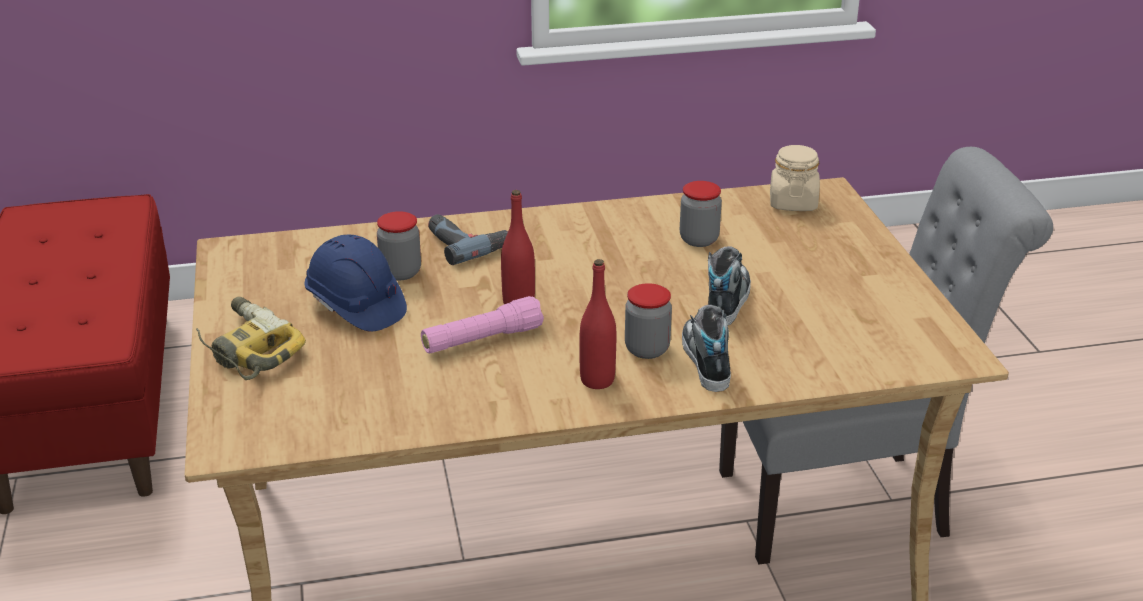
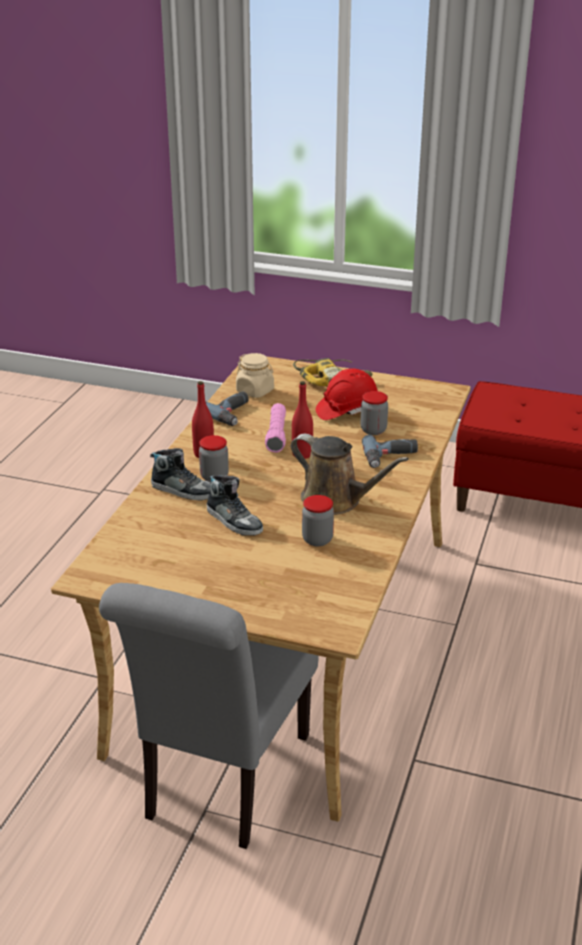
camera: 120 degrees right, 0 degrees up
blue hard hat [305,235,407,331] -> red hard hat [316,368,378,420]
beige jar [770,145,820,211] -> beige jar moved to [236,353,274,398]
none -> power drill [205,391,249,426]
none -> brown watering can [291,434,409,515]

